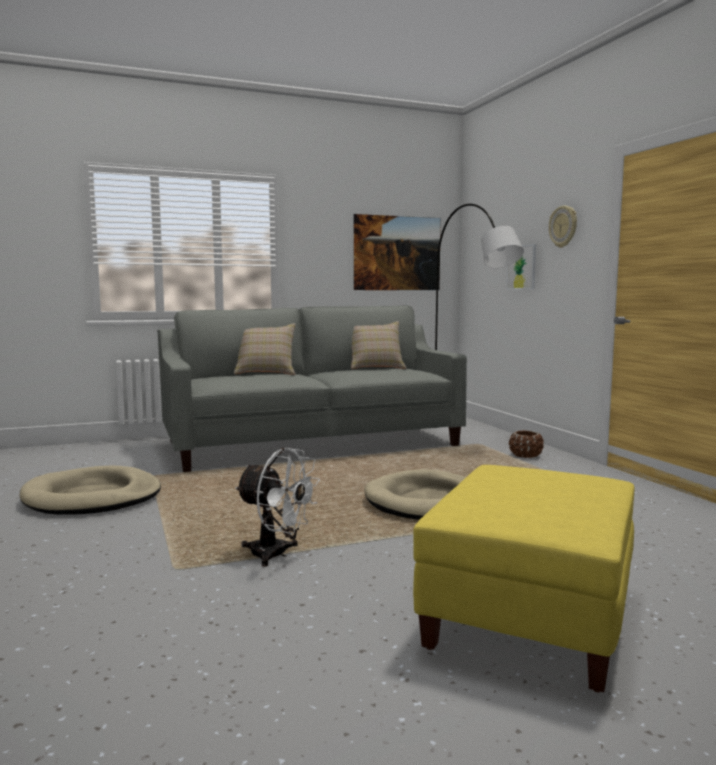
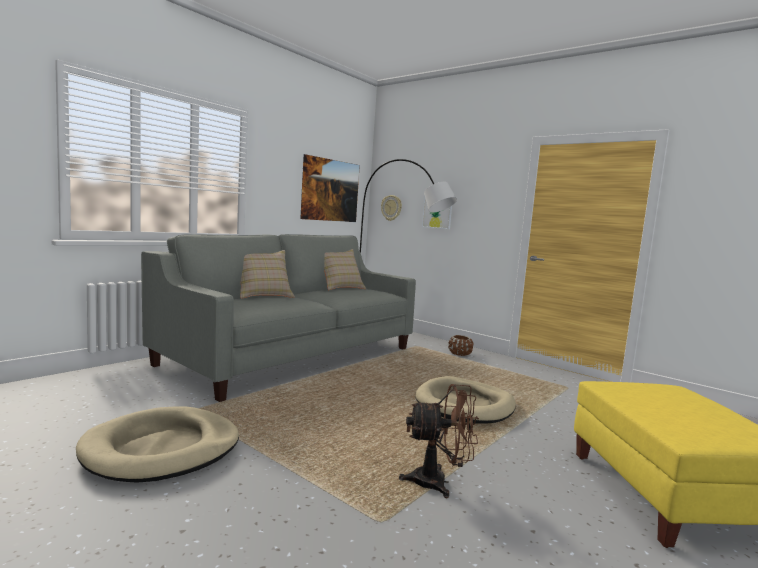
camera: 30 degrees left, 0 degrees up
white fan [235,448,320,567] -> brown fan [399,384,479,498]
wall clock [549,206,577,248] -> wall clock moved to [381,195,402,221]

